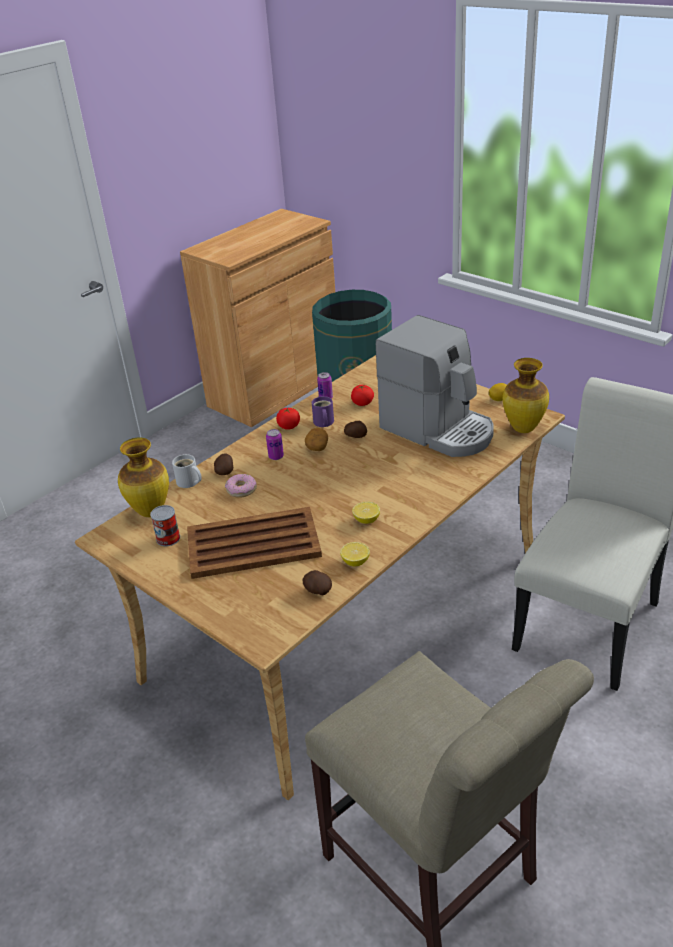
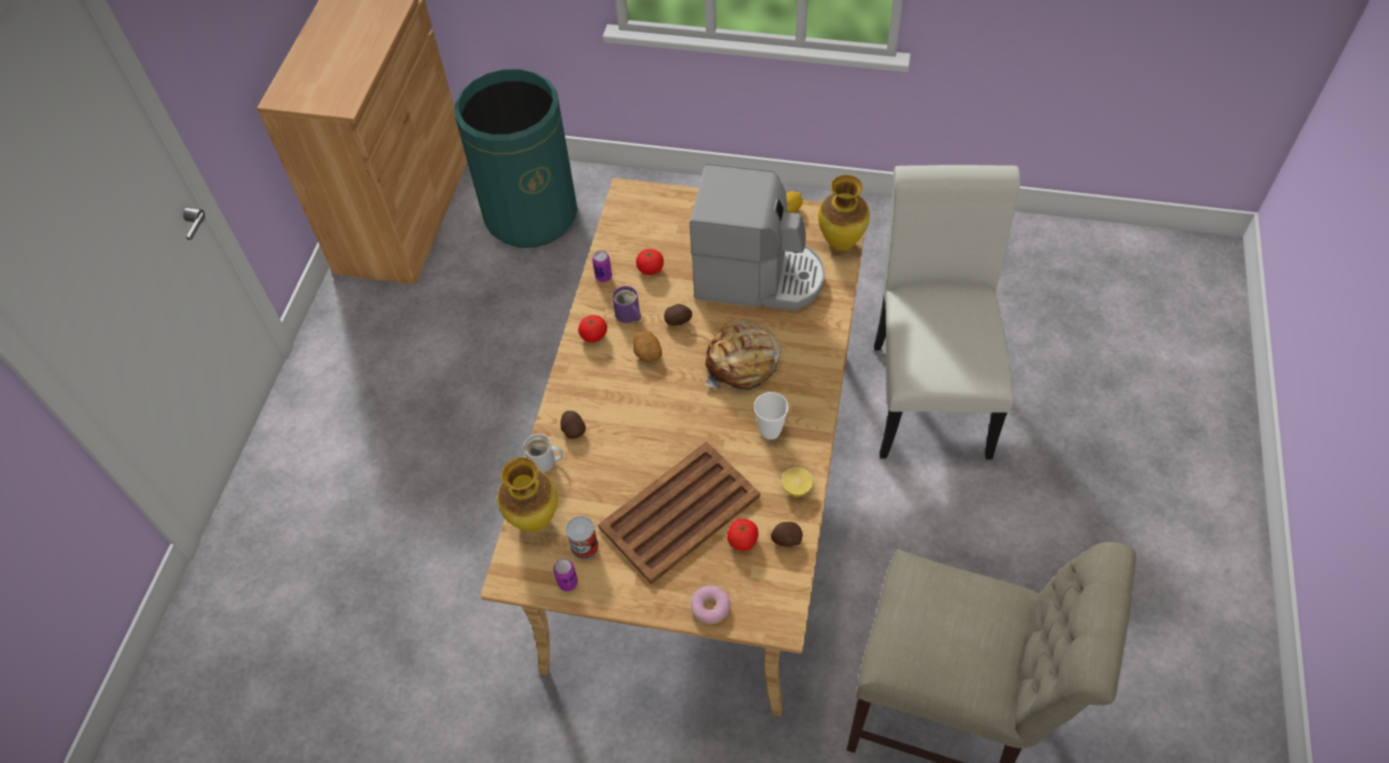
camera: 30 degrees left, 20 degrees up
donut [225,474,257,498] -> donut moved to [691,585,731,624]
can [266,429,284,460] -> can moved to [553,559,578,591]
lemon [352,502,380,524] -> cup [754,392,789,440]
none -> bread [705,319,781,390]
none -> tomato [727,519,758,551]

